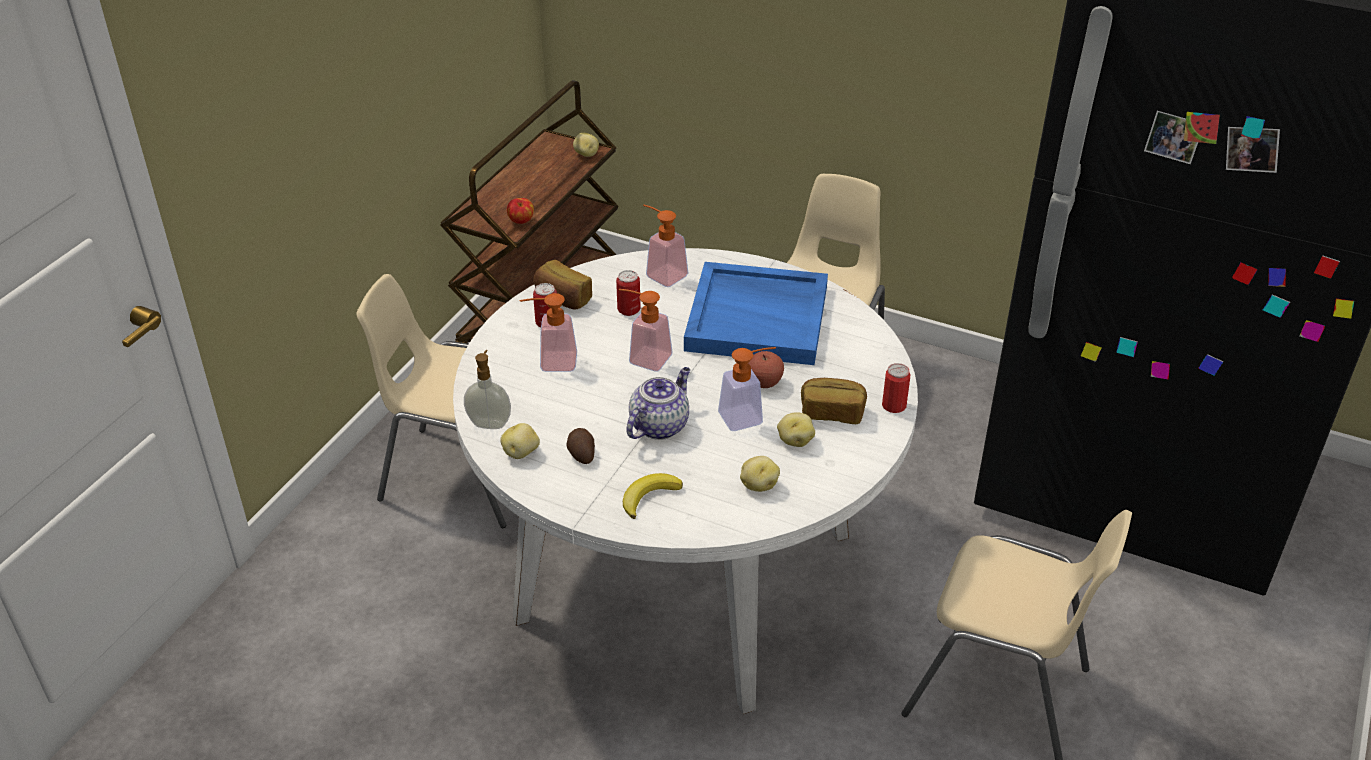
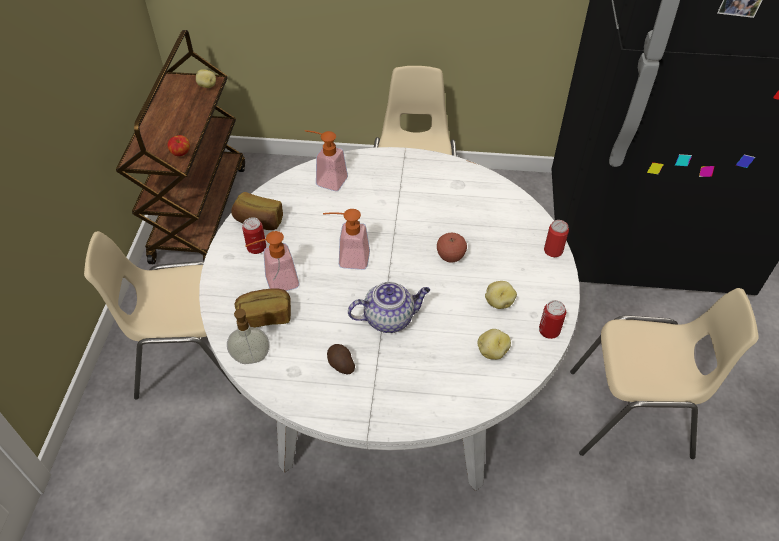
camera: 20 degrees left, 10 degrees up
potato [500,423,540,459] -> none
can [616,270,641,316] -> can moved to [539,300,566,339]
banana [623,473,683,519] -> none
teapot [626,367,690,440] -> teapot turned 60 degrees clockwise [348,282,430,333]
blue tray [684,262,828,365] -> none
soap dispenser [718,347,776,431] -> none
bread [801,378,867,424] -> bread moved to [235,288,291,328]

